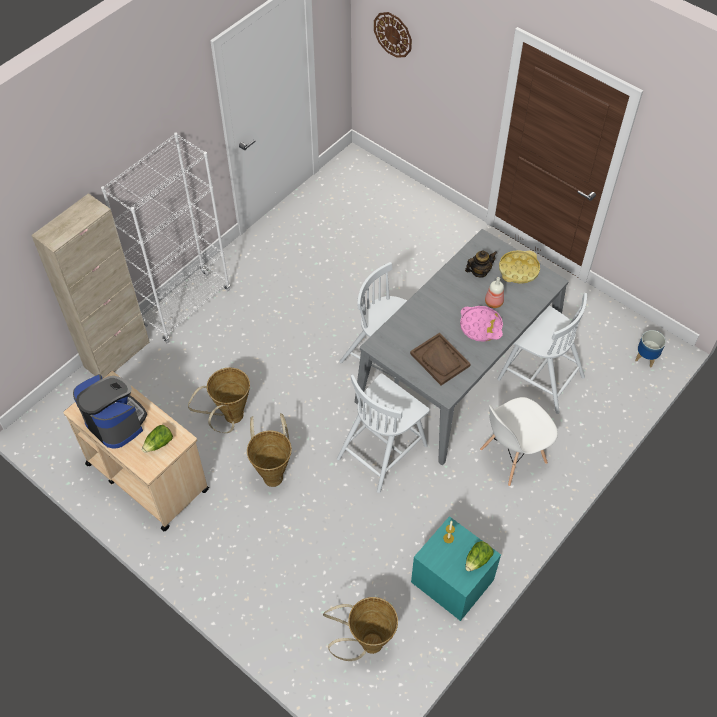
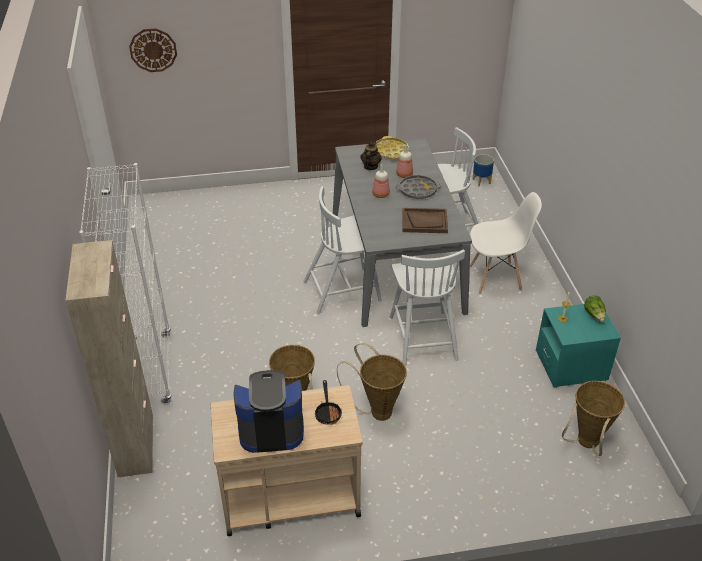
camera: 50 degrees left, 15 degrees down
lettuce [142,425,173,453] -> frying pan [315,380,342,425]
pink tray [460,306,503,342] -> grey tray [396,175,441,199]
white chair [480,397,558,486] -> white chair turned 105 degrees counterclockwise [470,192,542,294]
none -> bottle [372,164,390,198]

